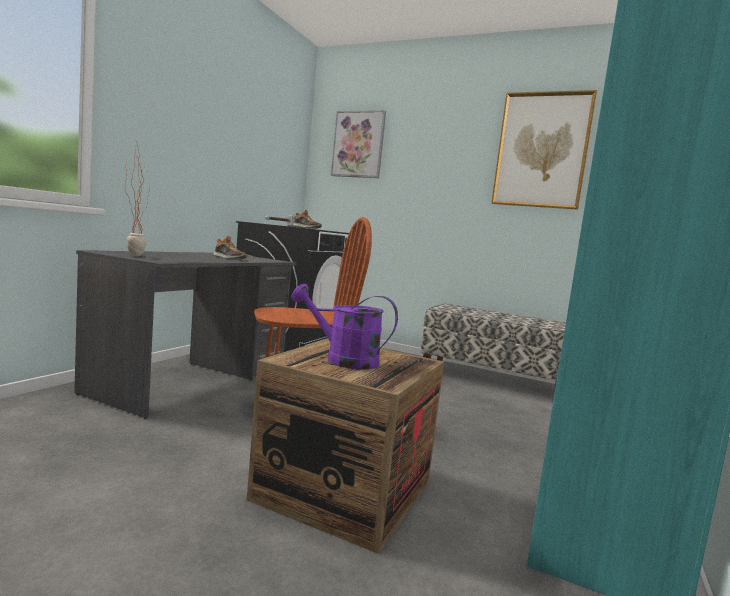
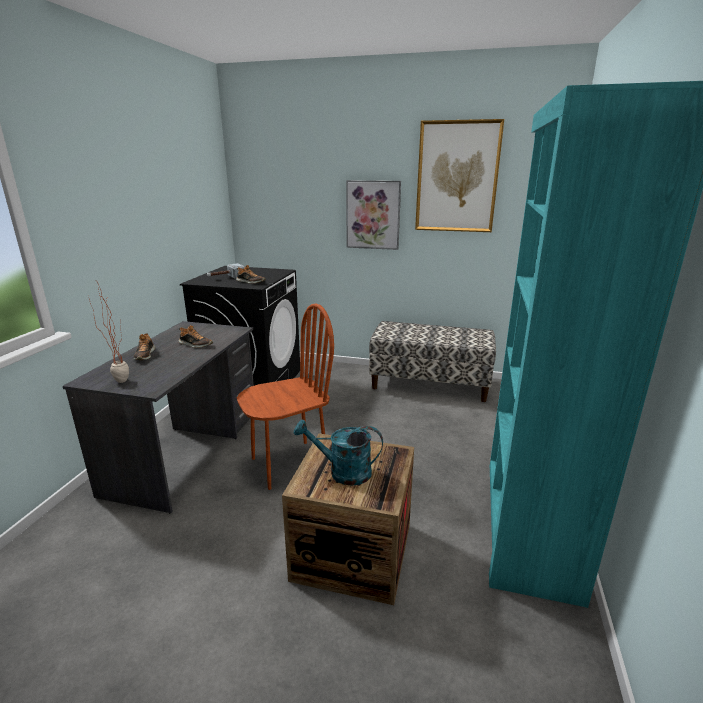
camera: 10 degrees left, 15 degrees up
purple watering can [291,284,398,370] -> turquoise watering can [294,419,383,486]
picture [331,110,386,178] -> picture moved to [346,180,401,250]
none -> shoe [134,333,156,360]

